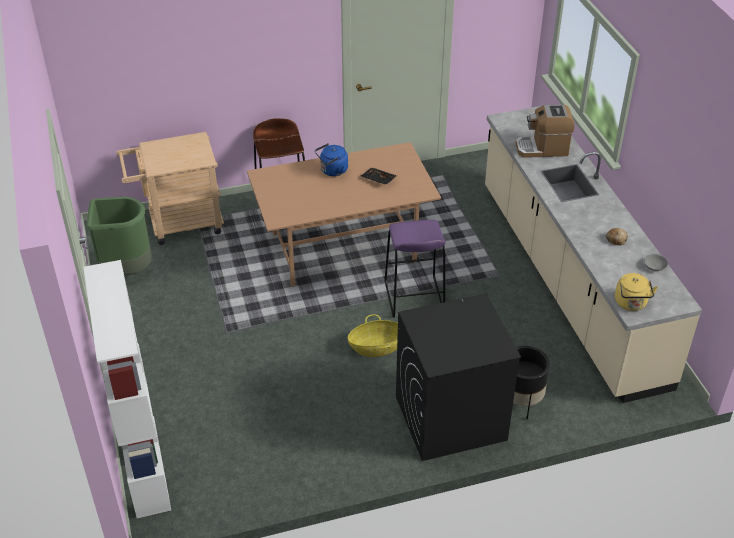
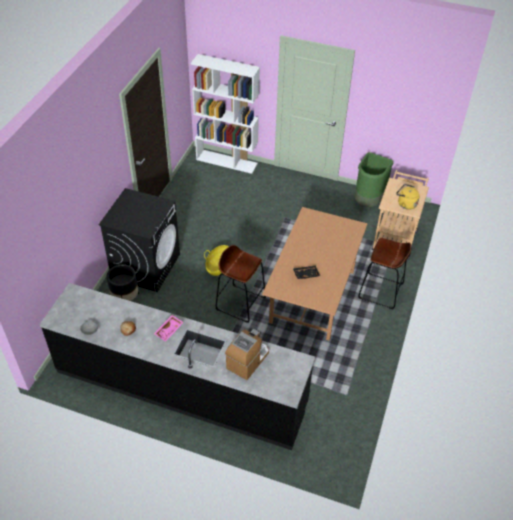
camera: 125 degrees right, 5 degrees up
blue kettle [315,143,348,176] -> none
purple stool [385,220,446,318] -> brown stool [216,245,266,323]
beige counter [485,106,702,403] -> black counter [40,283,315,450]
yellow kettle [615,273,658,311] -> yellow kettle moved to [396,184,420,210]
none -> pink tray [154,315,184,342]

